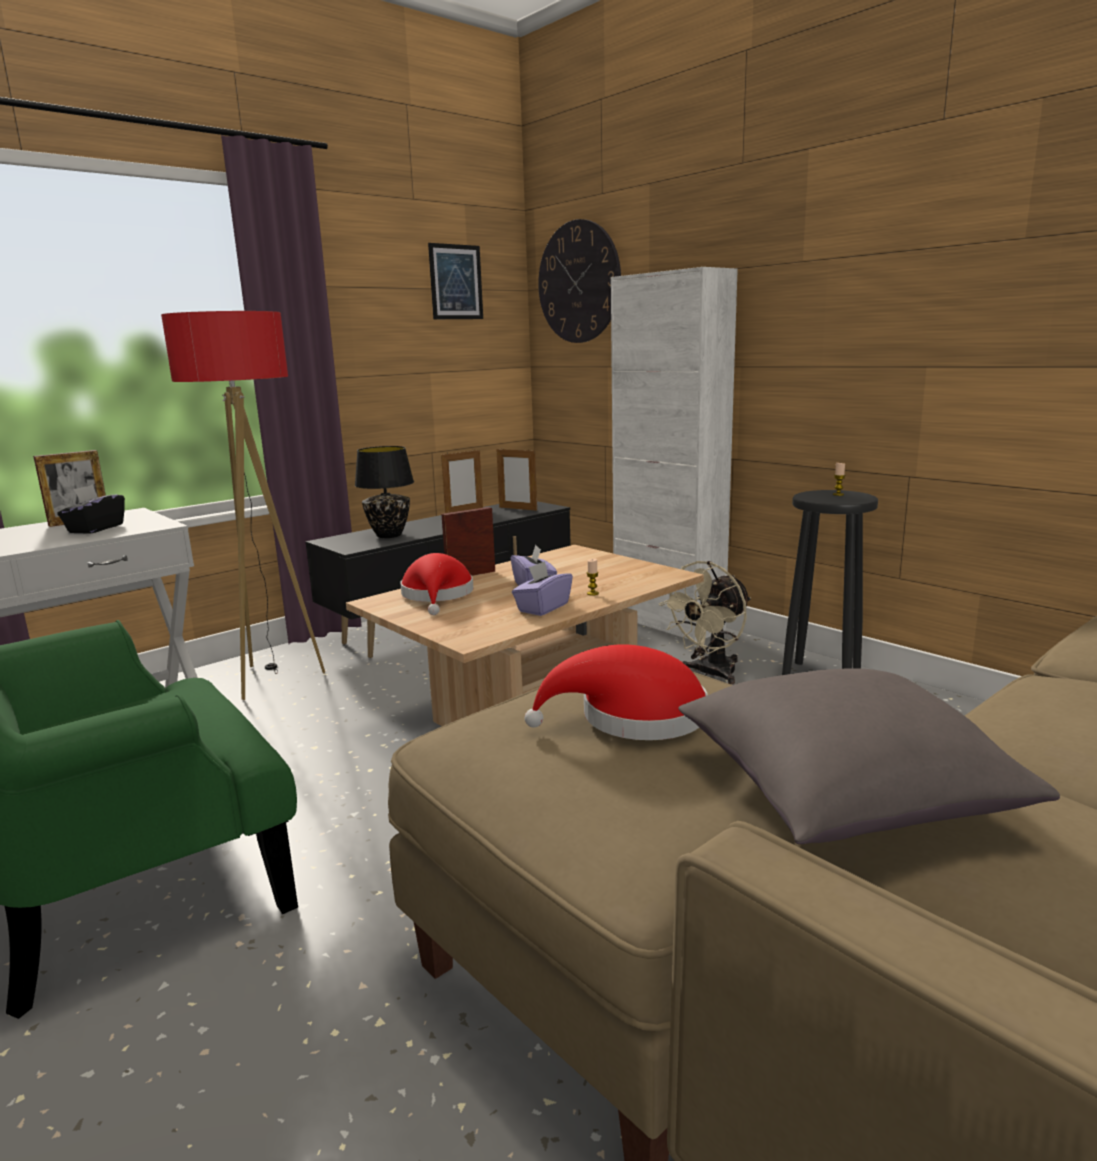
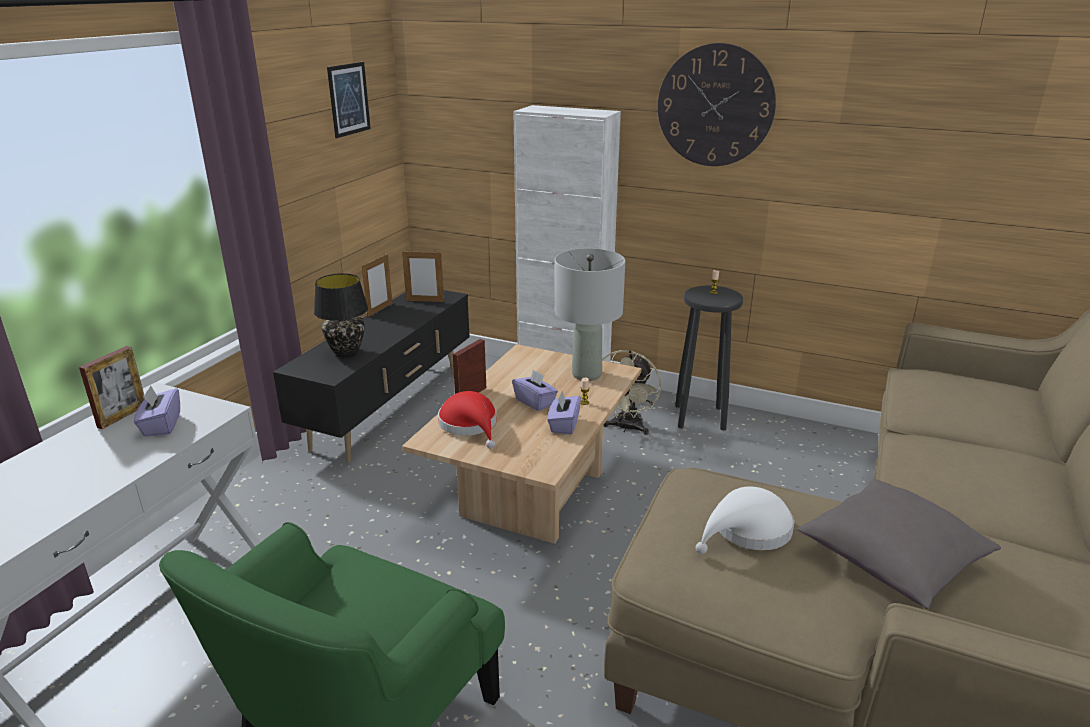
camera: 25 degrees left, 10 degrees up
black tissue box [57,484,125,534] -> purple tissue box [134,385,180,437]
floor lamp [161,311,325,700] -> none
red hat [525,644,708,740] -> white hat [696,487,794,554]
wall clock [538,219,621,343] -> wall clock moved to [658,43,776,166]
none -> grey table lamp [554,248,625,381]

